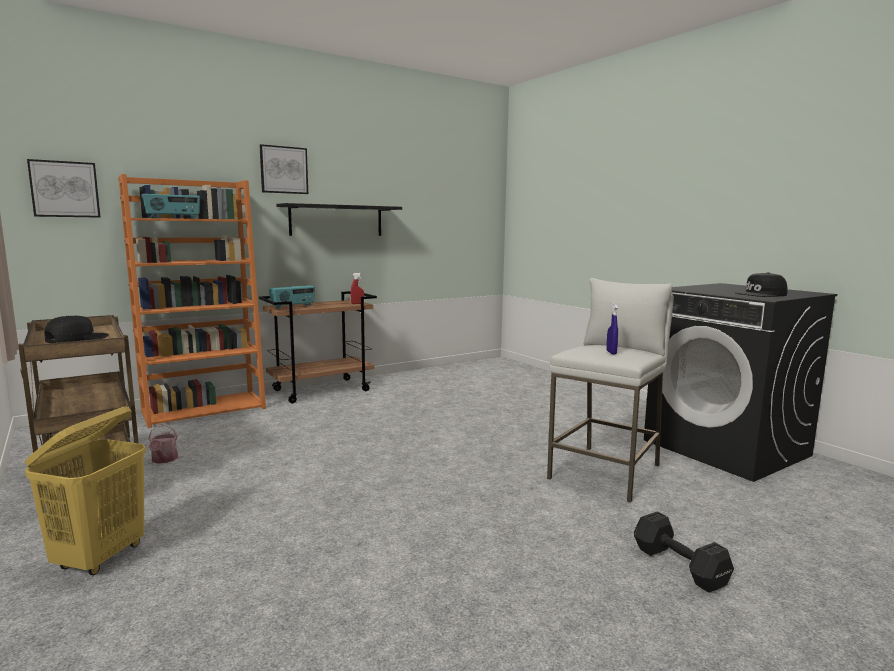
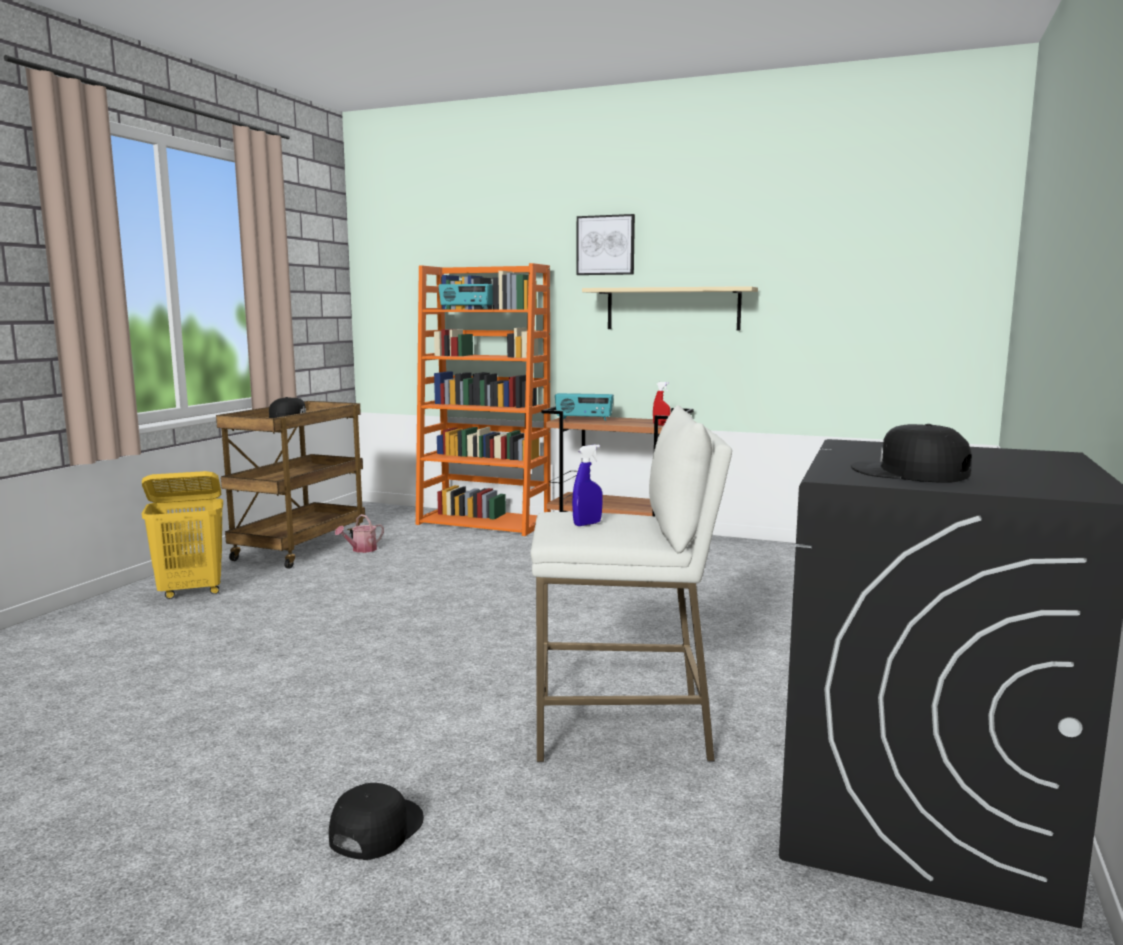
camera: 55 degrees right, 0 degrees up
picture [27,159,100,218] -> none
black shelf [276,203,402,236] -> beige shelf [582,286,758,331]
black dumbbell [634,511,734,592] -> black cap [329,783,424,860]

